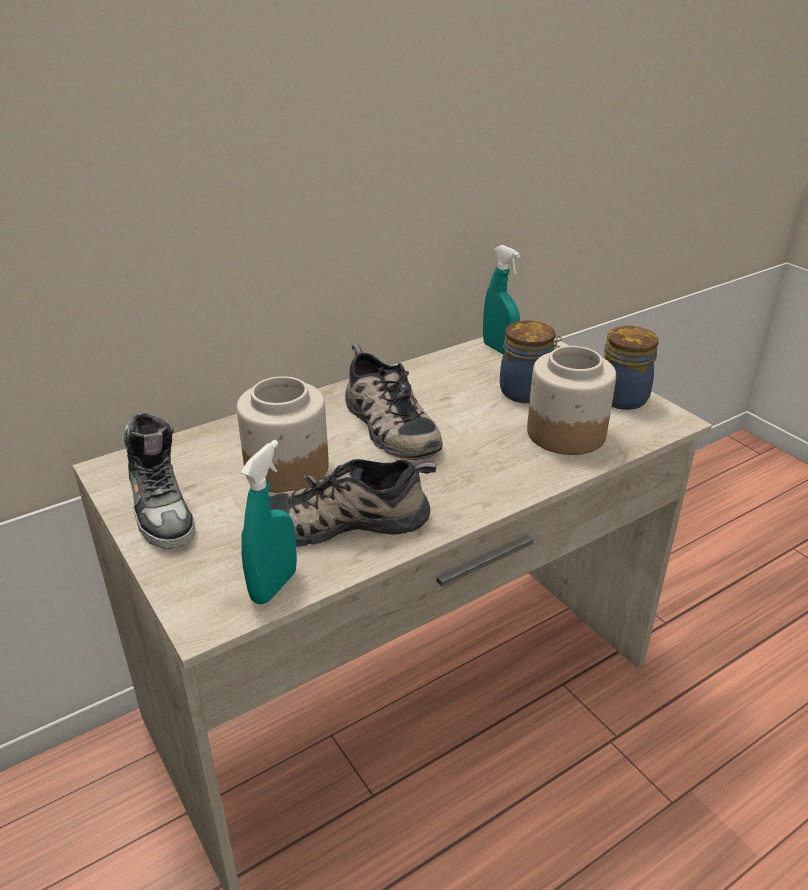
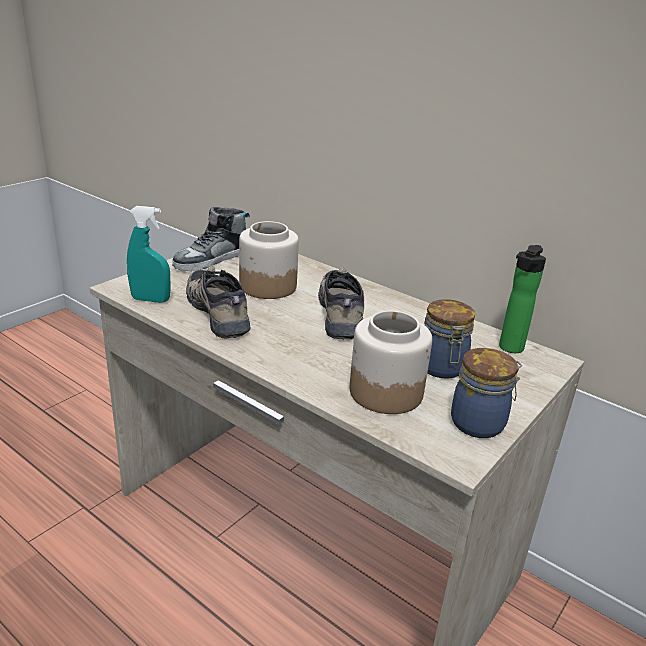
camera: 70 degrees right, 5 degrees down
shoe [345,344,443,460] -> shoe turned 135 degrees clockwise [318,267,364,340]
turquoise spray bottle [483,245,521,354] -> bottle [499,245,546,353]

